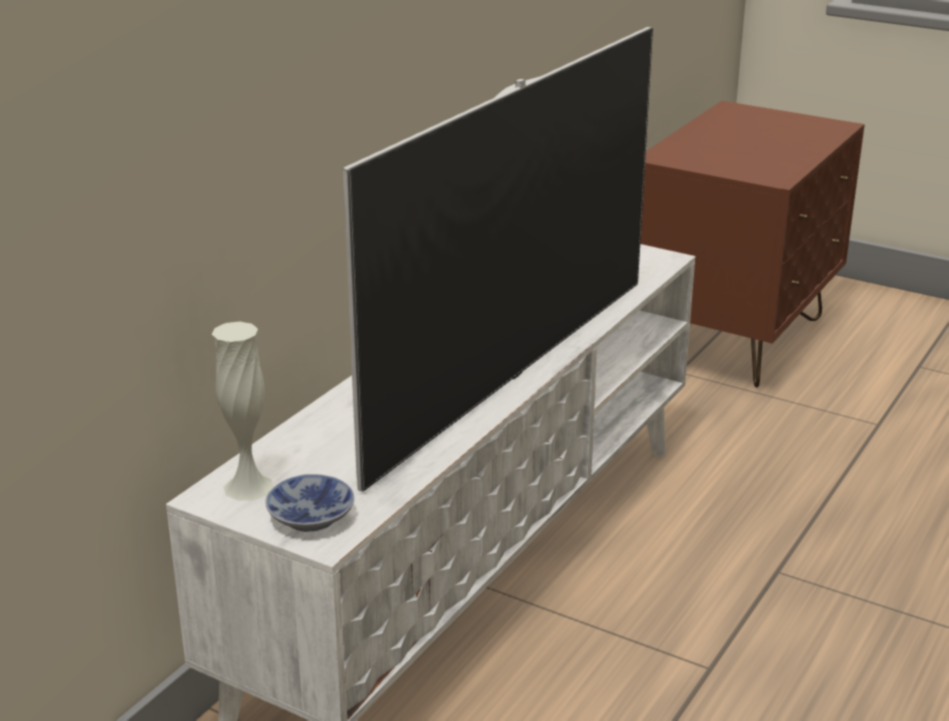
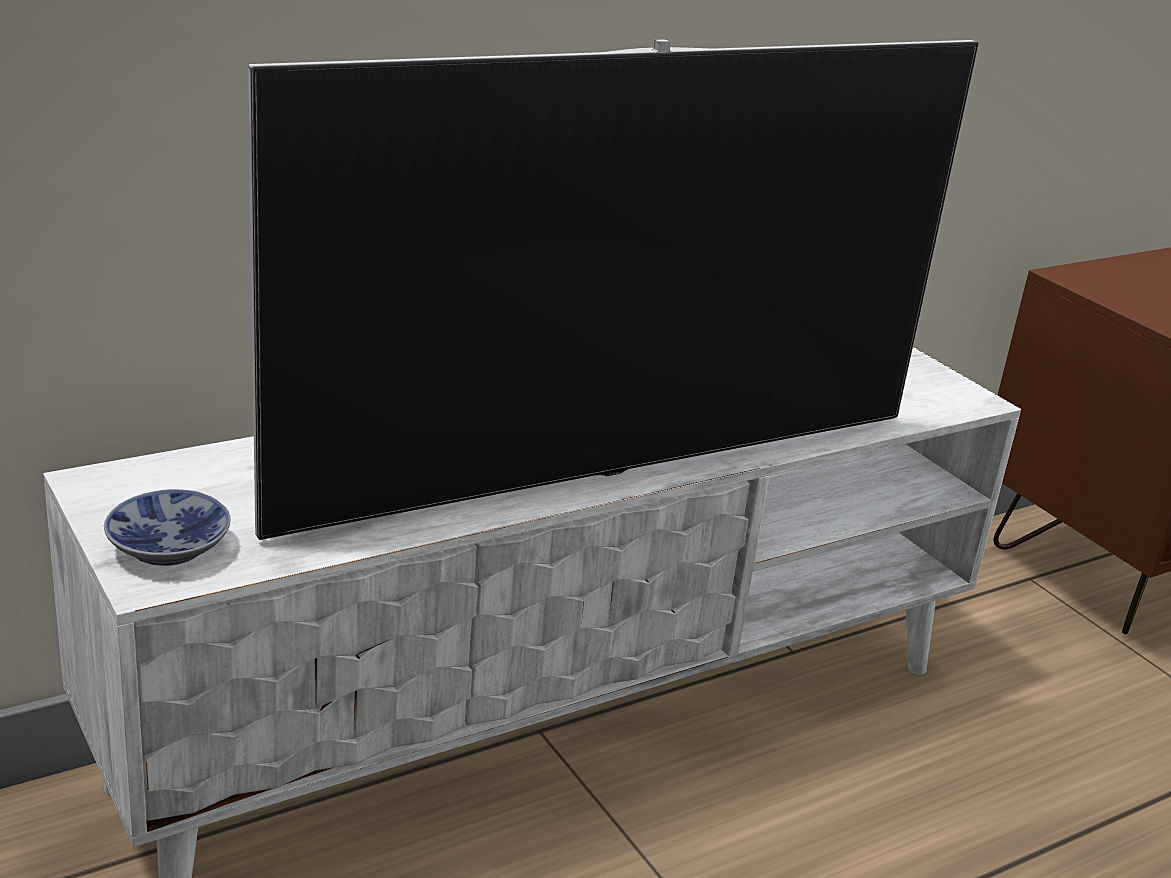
camera: 25 degrees right, 0 degrees up
white vase [212,322,274,501] -> none

